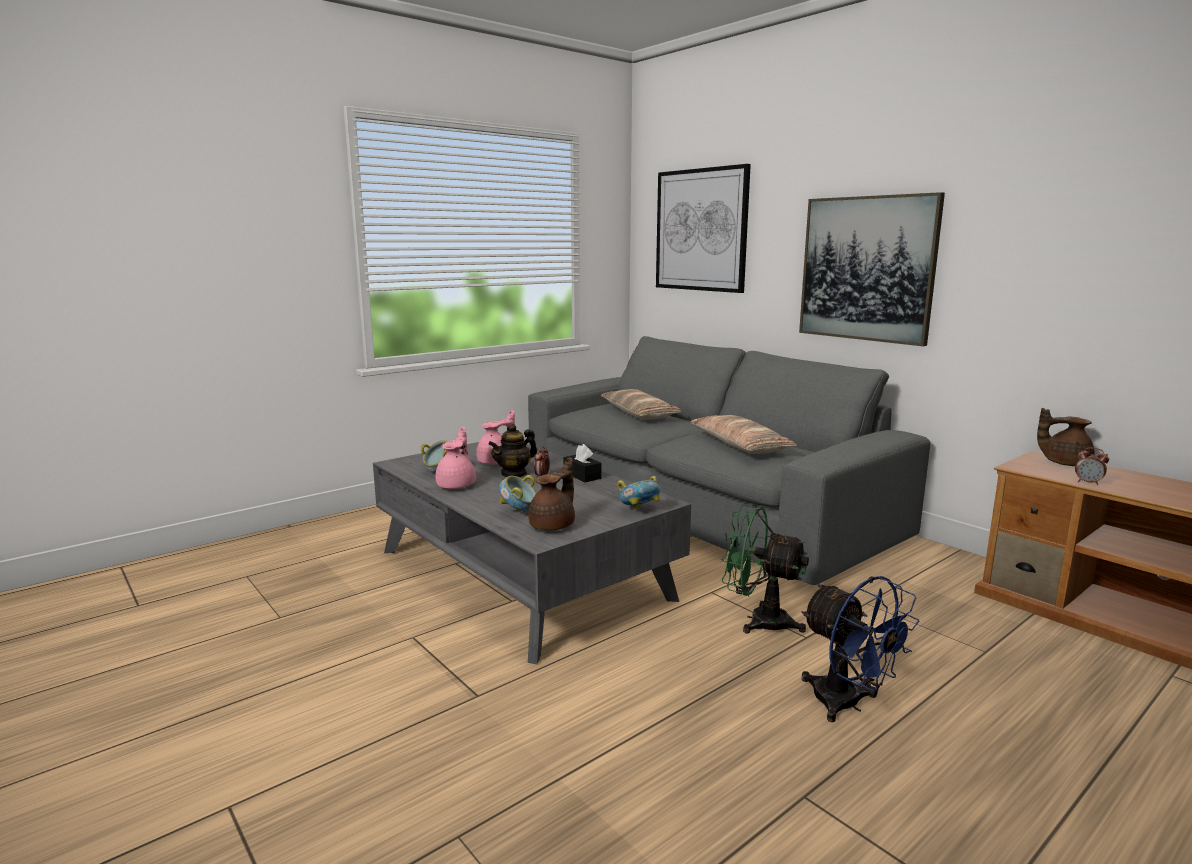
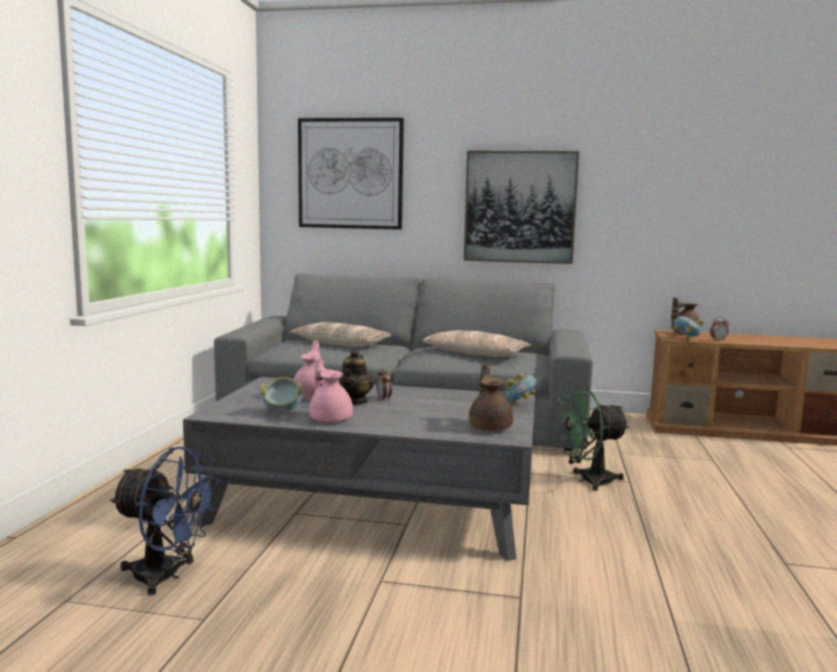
camera: 40 degrees left, 5 degrees down
bowl [499,475,537,513] -> bowl moved to [673,316,704,339]
black tissue box [563,444,601,482] -> none
blue fan [801,576,920,722] -> blue fan moved to [110,446,220,596]

